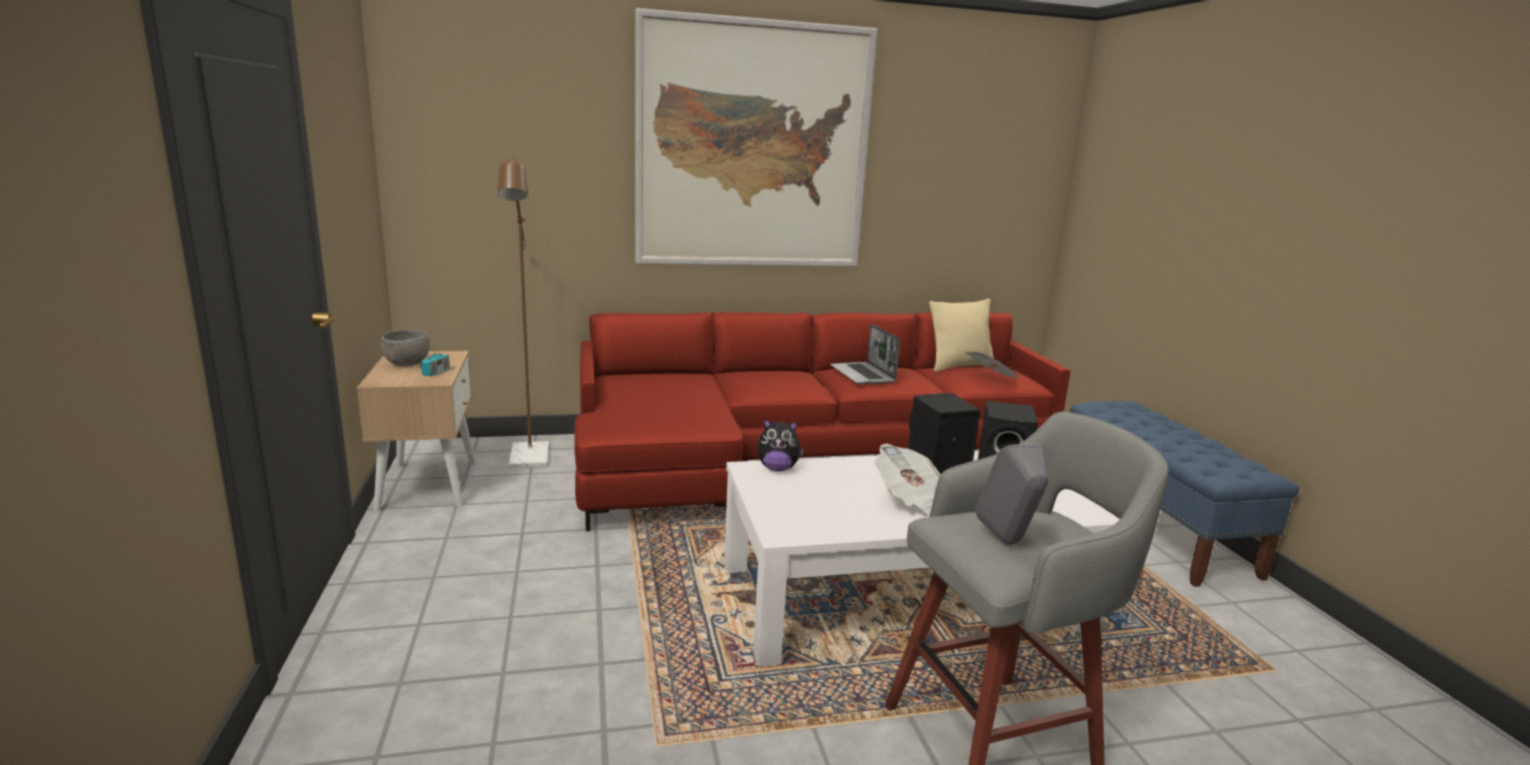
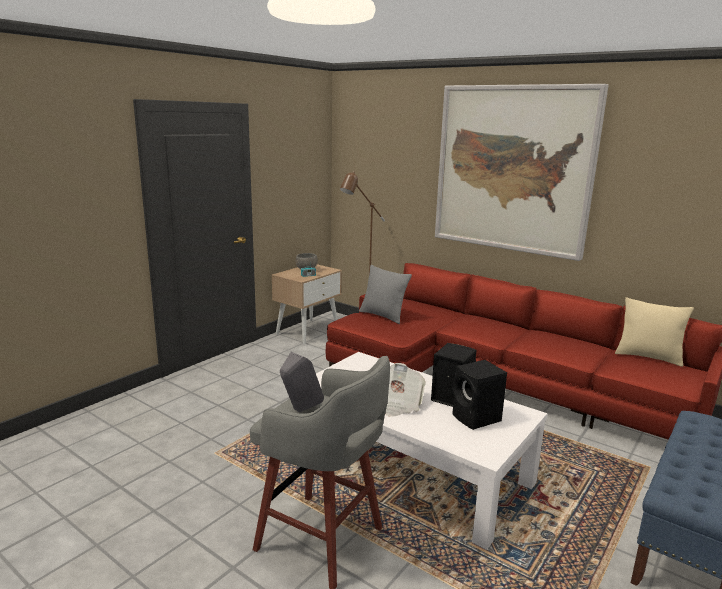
camera: 50 degrees right, 0 degrees up
plush toy [757,418,804,471] -> none
laptop [830,324,900,384] -> none
newspaper [965,352,1017,378] -> none
none -> grey pillow [359,265,412,324]

